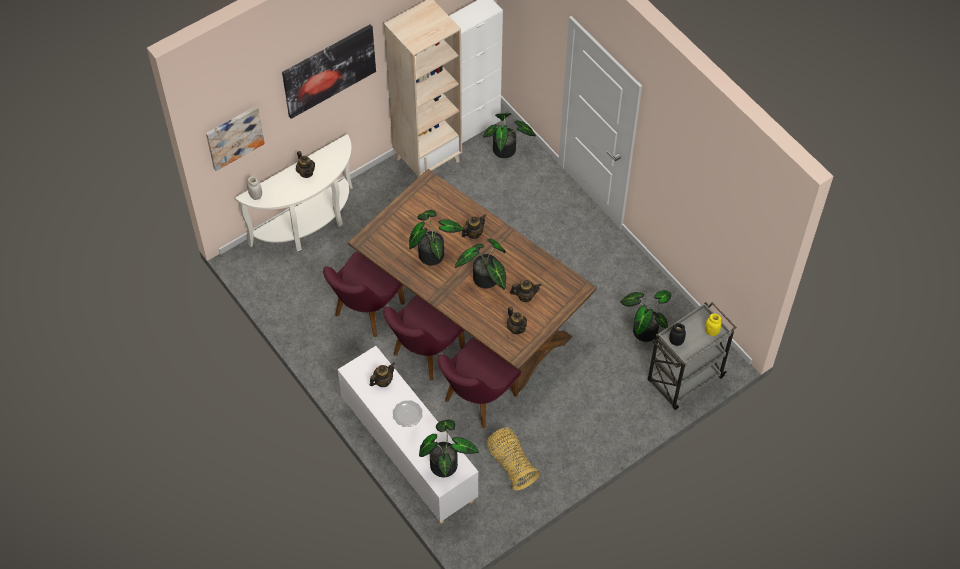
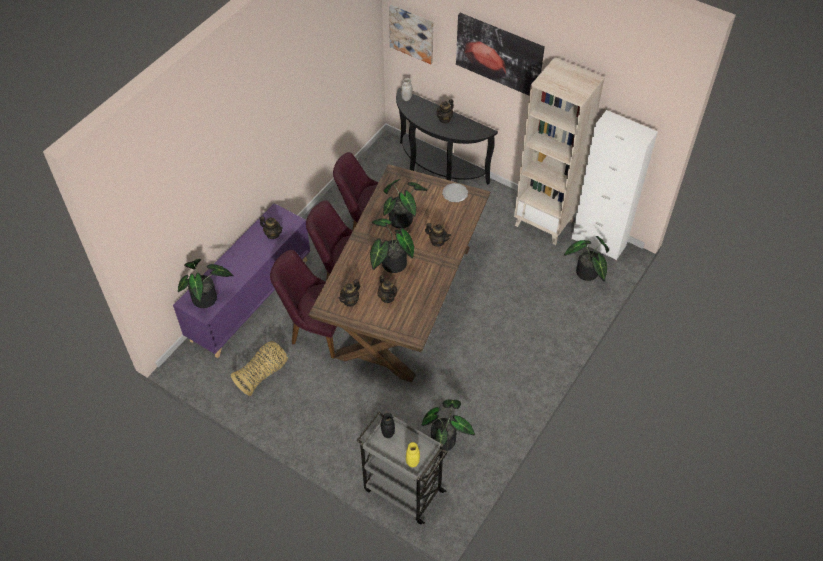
camera: 70 degrees right, 5 degrees down
white console table [235,134,353,251] -> black console table [396,88,498,184]
white cabinet [338,346,478,524] -> purple cabinet [173,203,310,358]
plate [393,400,423,427] -> plate moved to [442,183,468,203]

